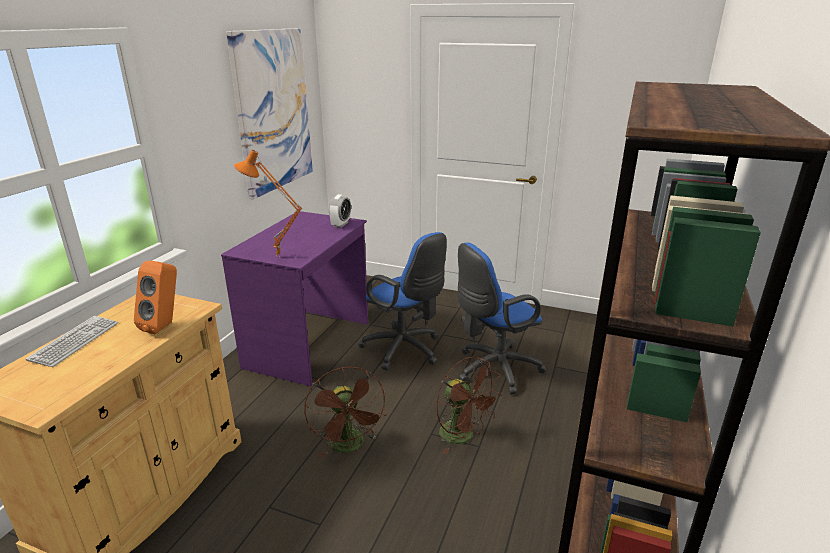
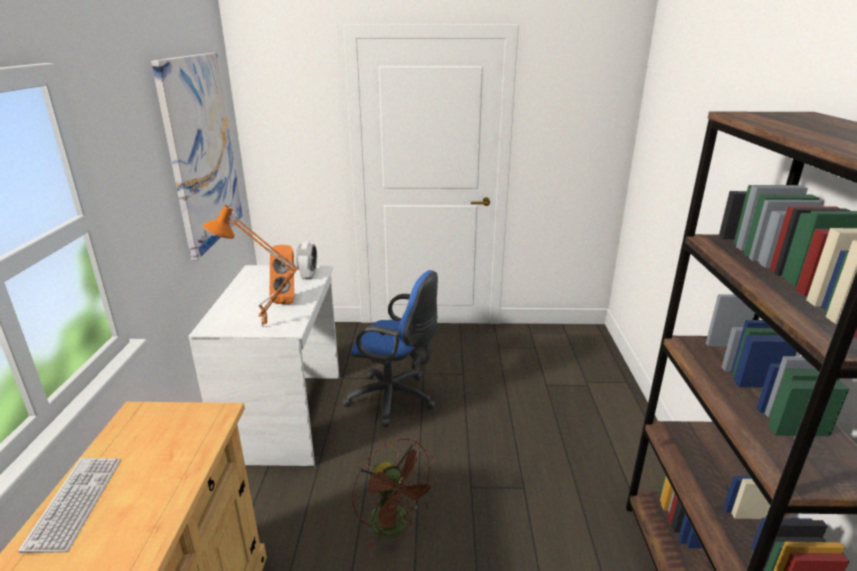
camera: 20 degrees left, 0 degrees up
orange speaker [134,261,177,334] -> orange speaker moved to [270,245,294,304]
purple desk [221,211,368,386] -> white desk [188,265,339,466]
brown fan [437,357,502,454] -> none
blue office chair [457,242,546,395] -> none

